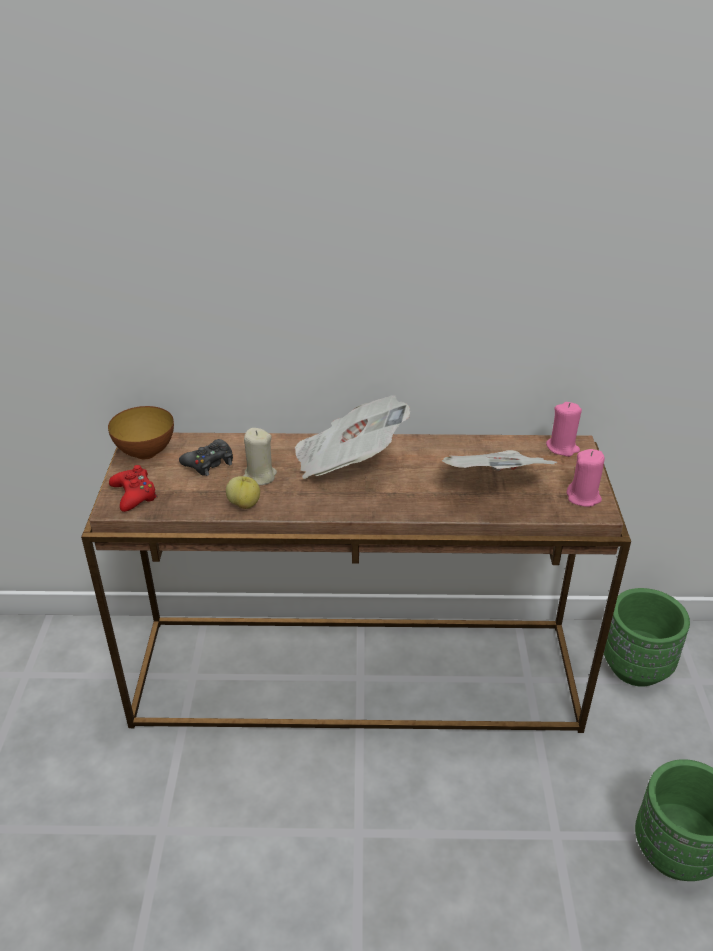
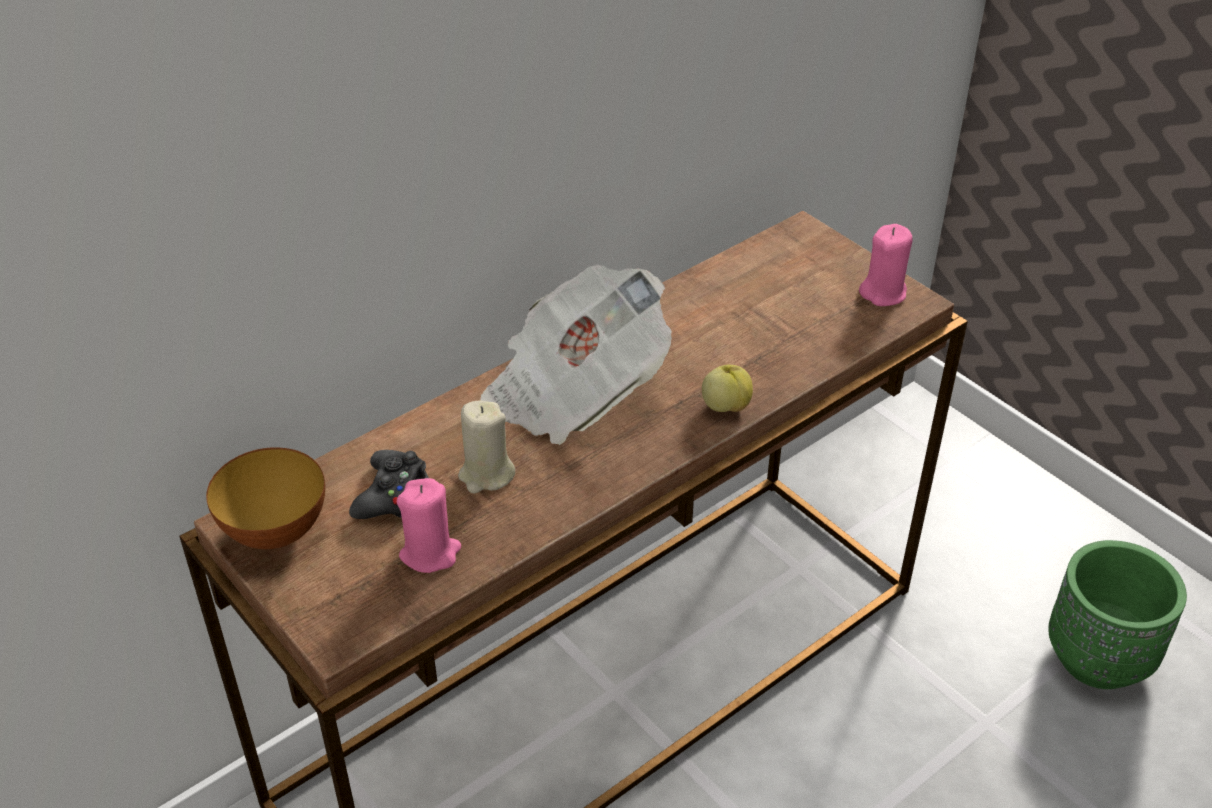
camera: 40 degrees left, 5 degrees up
red game controller [109,465,158,512] -> none
apple [226,476,260,509] -> apple moved to [702,365,753,412]
newspaper [442,450,556,472] -> none
pink candle [546,402,582,457] -> pink candle moved to [397,478,461,573]
green planter [604,588,690,687] -> none

